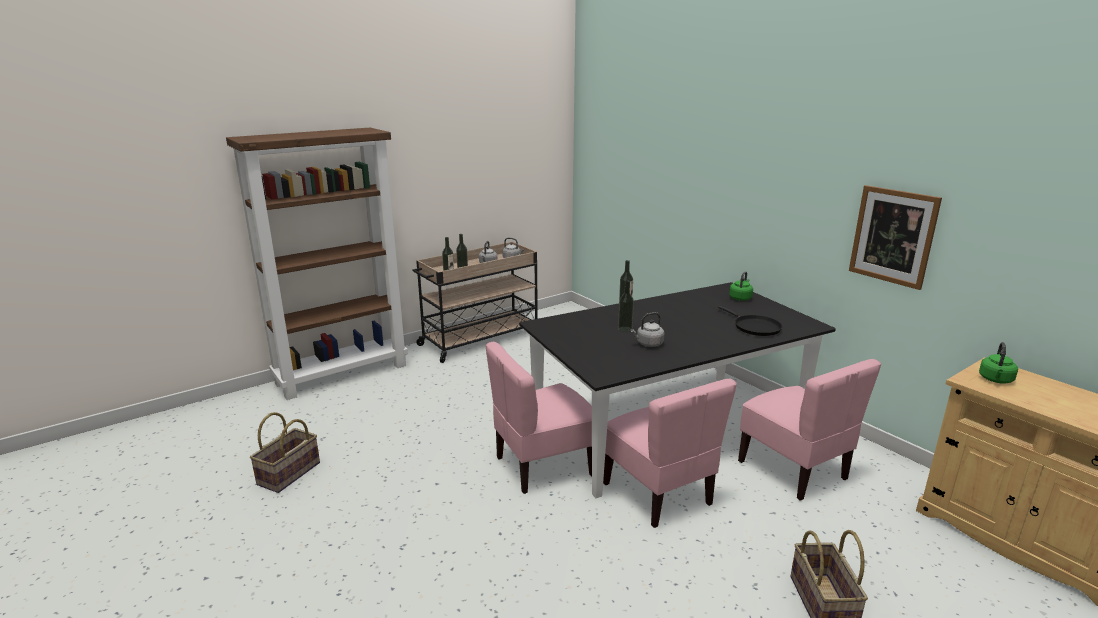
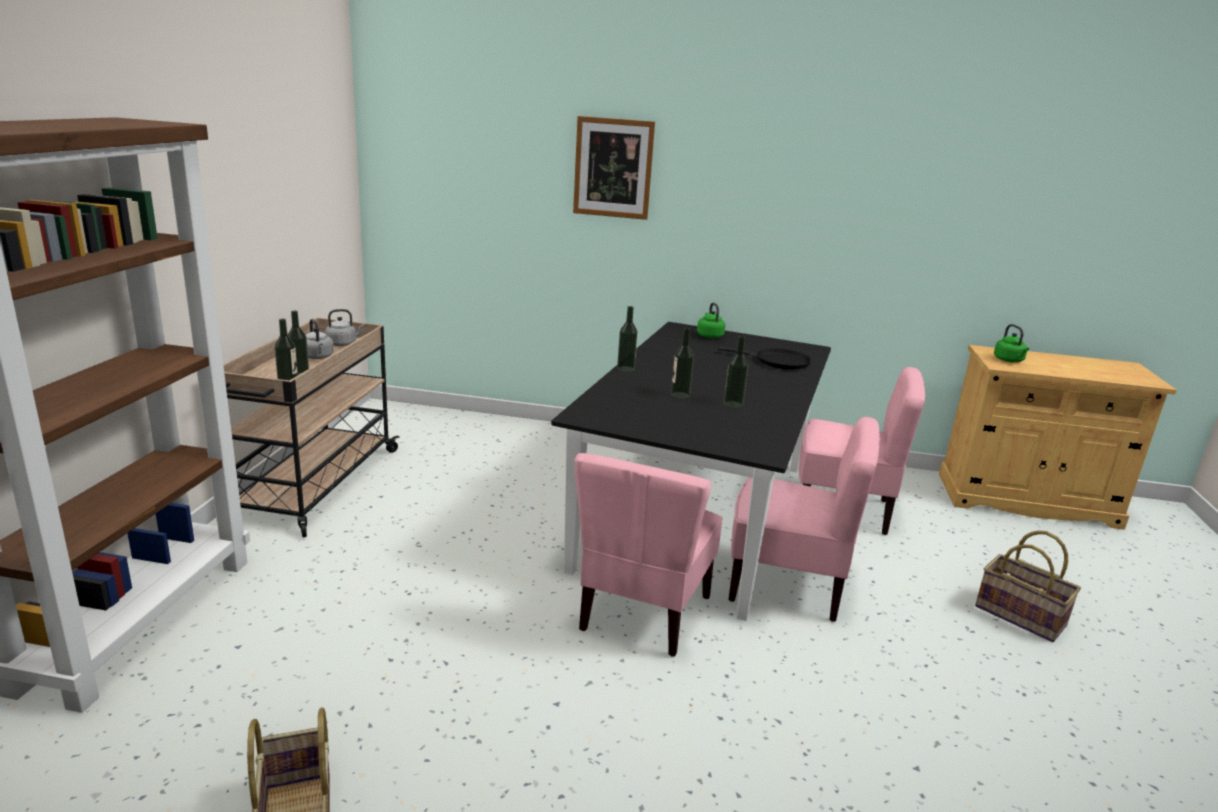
camera: 45 degrees left, 0 degrees up
grey kettle [631,312,664,347] -> bottle [724,336,748,409]
picture [849,185,942,290] -> picture moved to [573,116,655,220]

